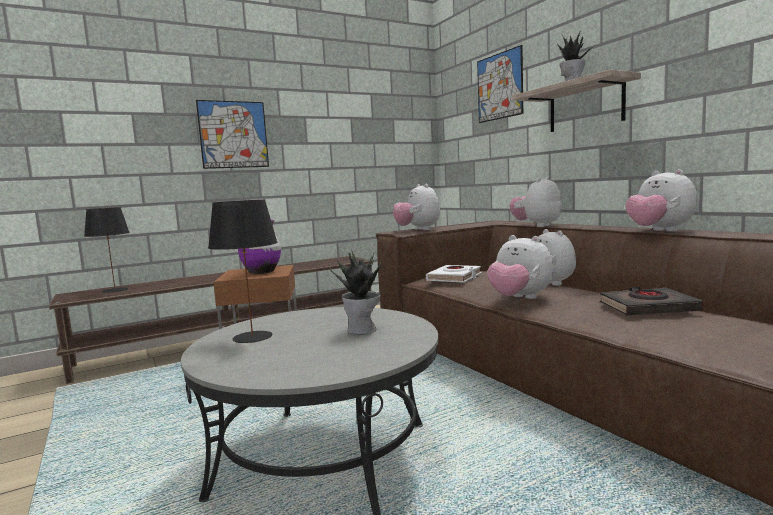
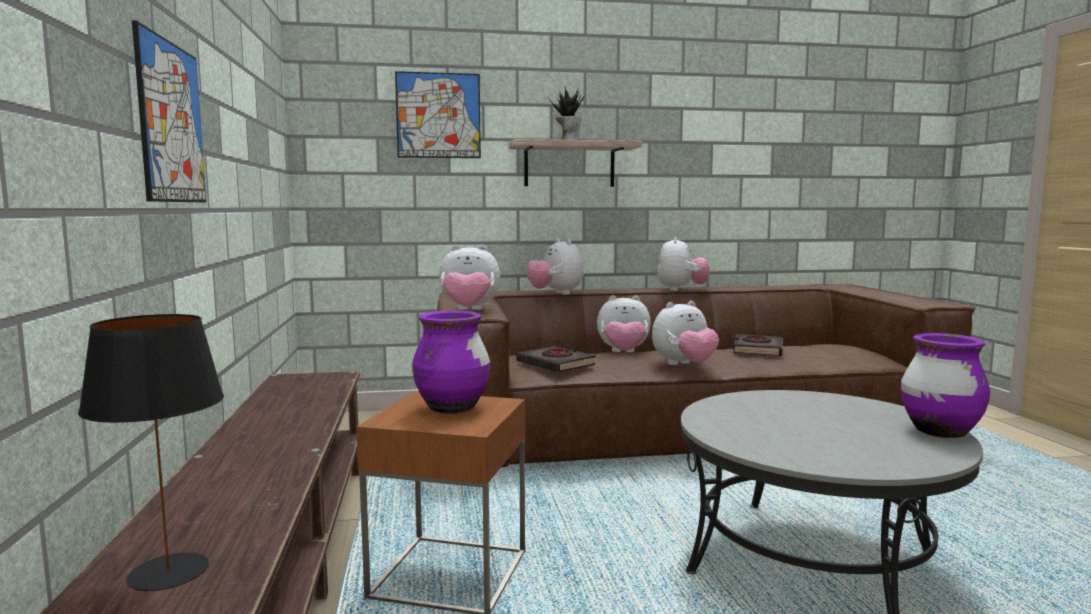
camera: 70 degrees left, 0 degrees up
black table lamp [208,199,278,343] -> none
potted plant [329,249,381,334] -> none
white book [426,265,482,283] -> black book [517,346,595,372]
plush toy [626,169,698,232] -> plush toy turned 75 degrees counterclockwise [657,237,710,291]
none -> purple vase [901,333,990,438]

